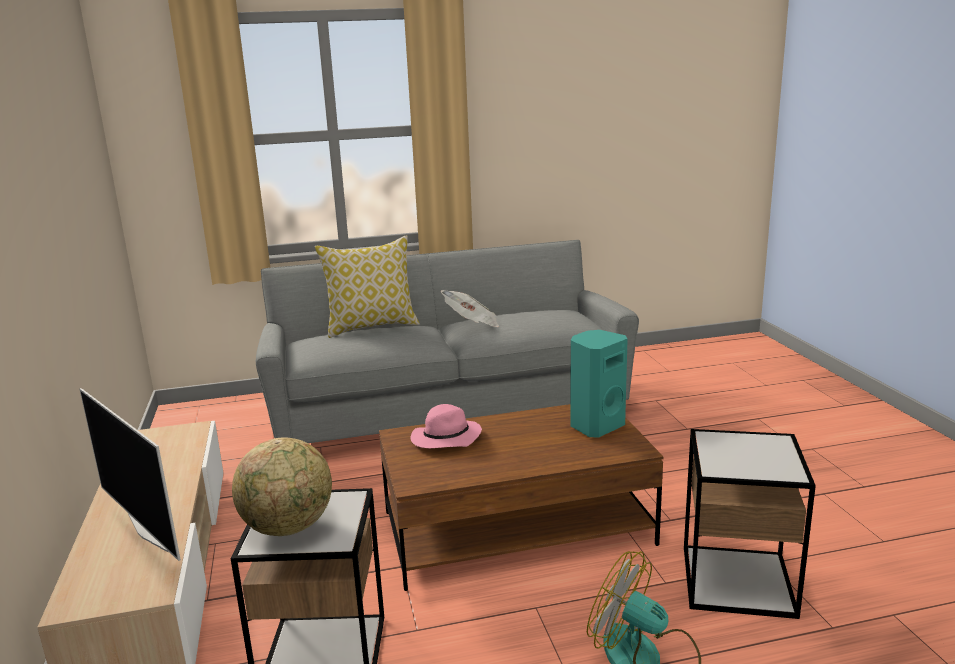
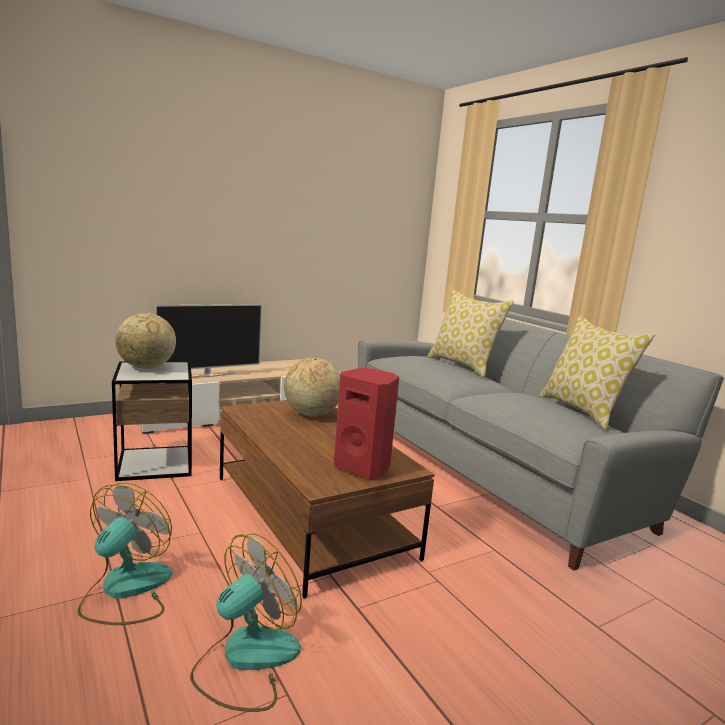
camera: 70 degrees right, 5 degrees down
television [80,388,181,561] -> television turned 150 degrees counterclockwise [155,304,262,378]
pink hat [410,404,482,448] -> globe [284,358,340,417]
newspaper [441,290,499,327] -> none
turquoise speaker [571,330,628,438] -> red speaker [334,368,399,479]
side table [684,429,816,619] -> fan [190,533,302,712]
none -> pillow [540,315,655,429]

